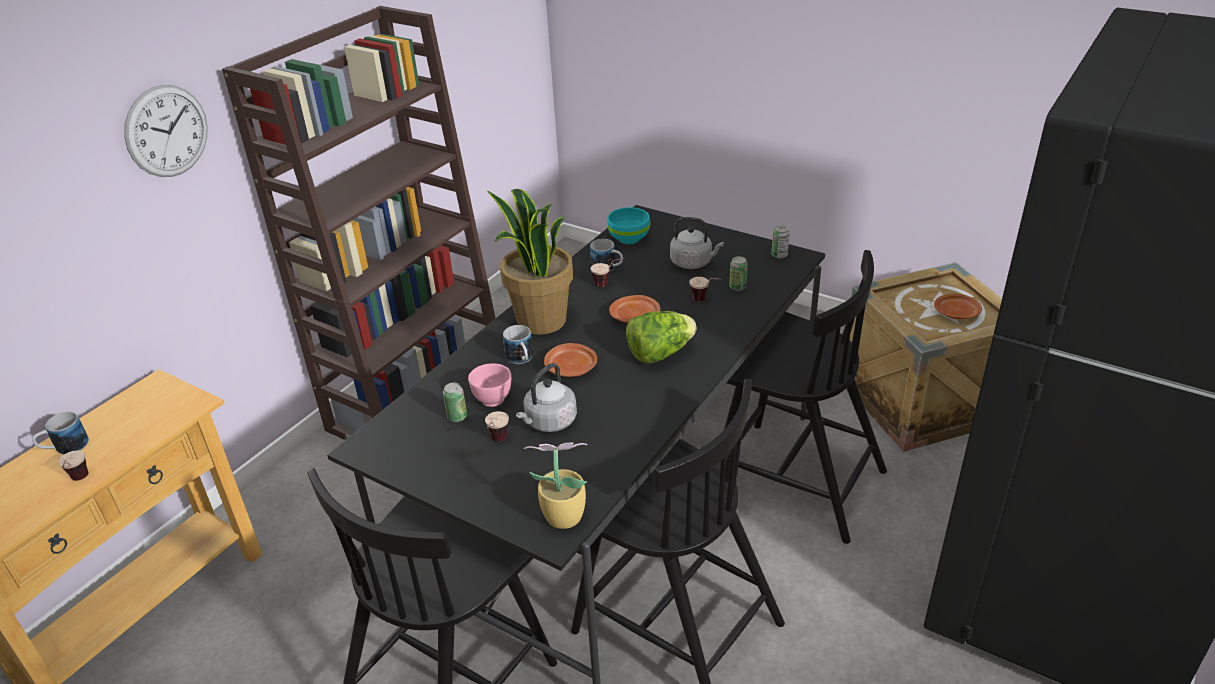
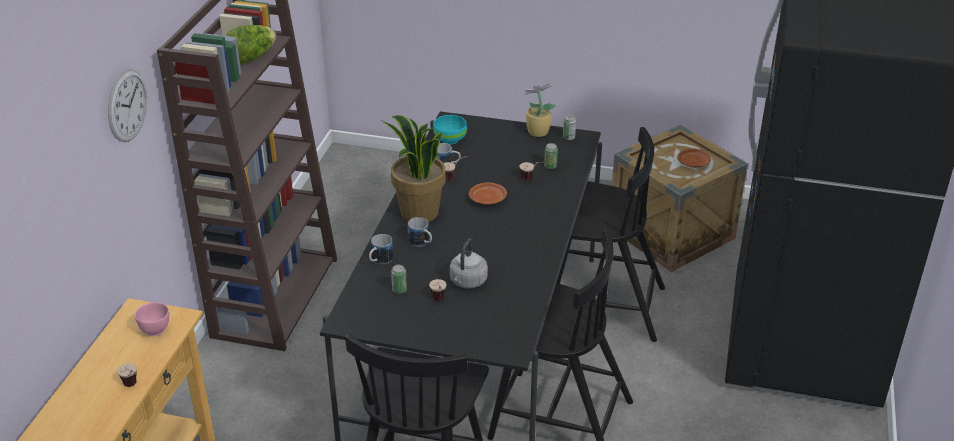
camera: 20 degrees left, 0 degrees up
mug [32,412,89,455] -> mug moved to [369,234,394,264]
pink bowl [468,363,511,407] -> pink bowl moved to [134,302,169,336]
potted plant [524,442,587,529] -> potted plant moved to [523,83,556,137]
brown plate [544,343,597,377] -> none
lettuce [626,311,697,364] -> lettuce moved to [226,25,276,64]
grey kettle [670,217,724,269] -> none

